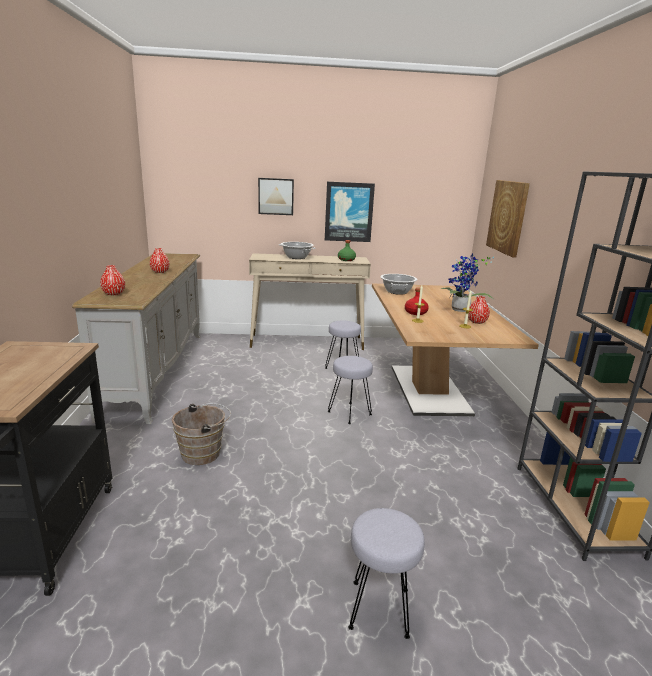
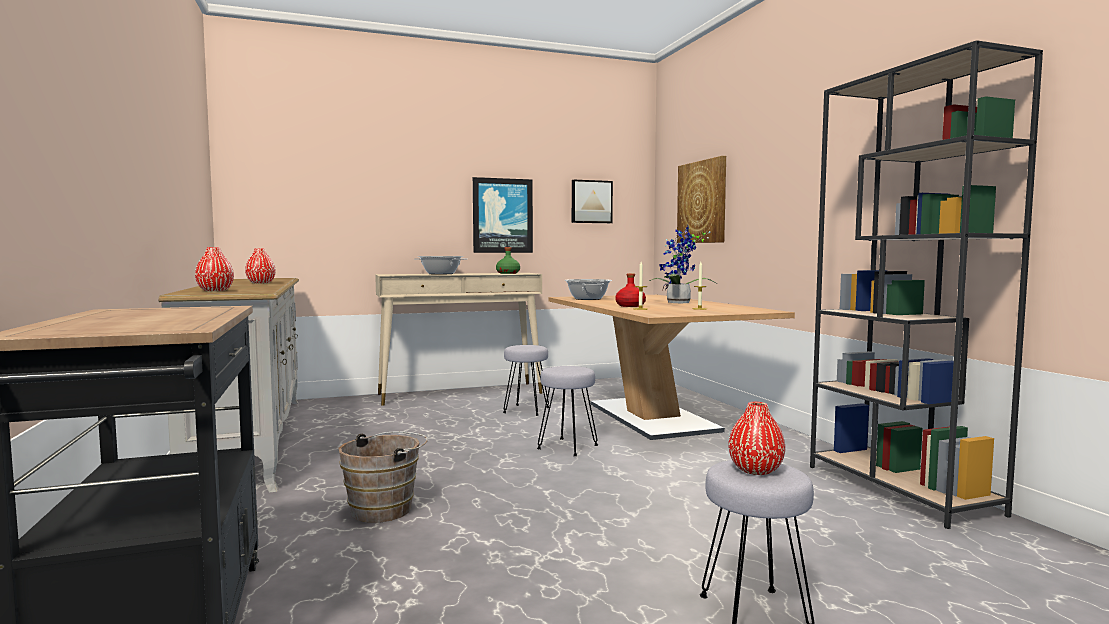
camera: 15 degrees left, 15 degrees down
picture [258,178,294,215] -> picture moved to [572,180,613,223]
red vase [468,296,490,324] -> red vase moved to [728,402,786,475]

